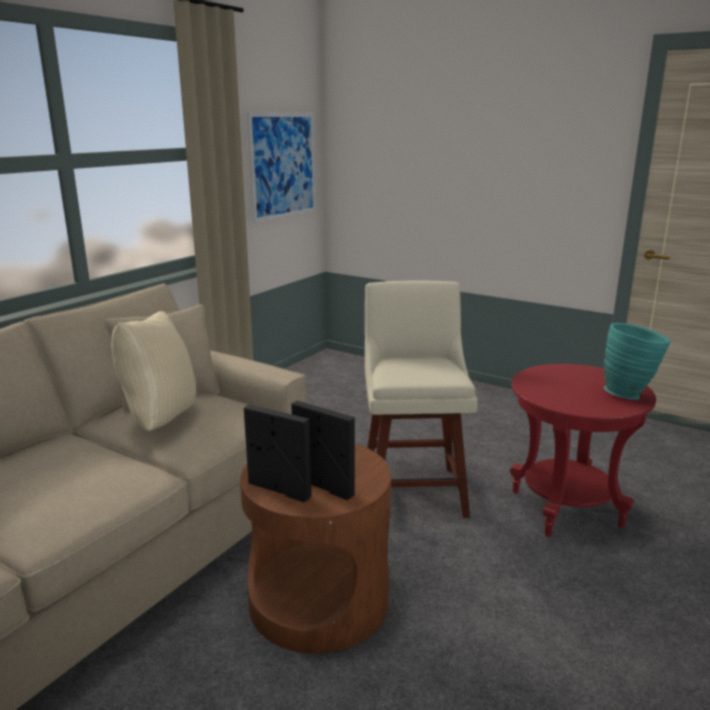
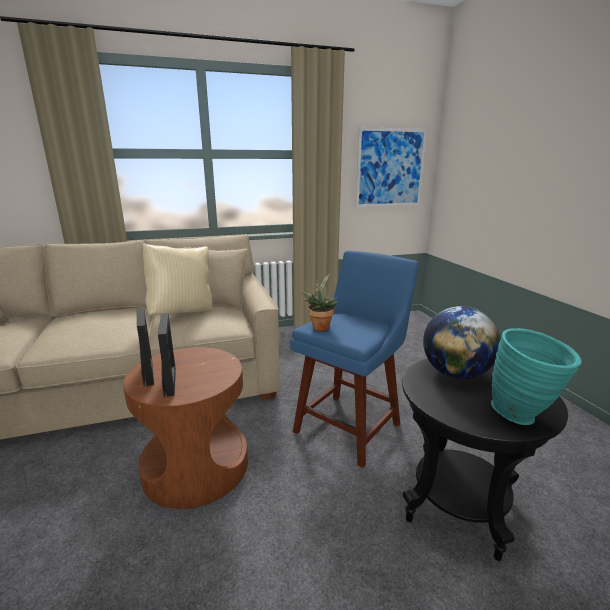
camera: 40 degrees right, 0 degrees up
beige stool [365,281,478,518] -> blue stool [290,251,419,468]
red side table [510,364,656,537] -> black side table [402,358,568,561]
none -> potted plant [301,274,338,331]
none -> globe [423,306,501,379]

